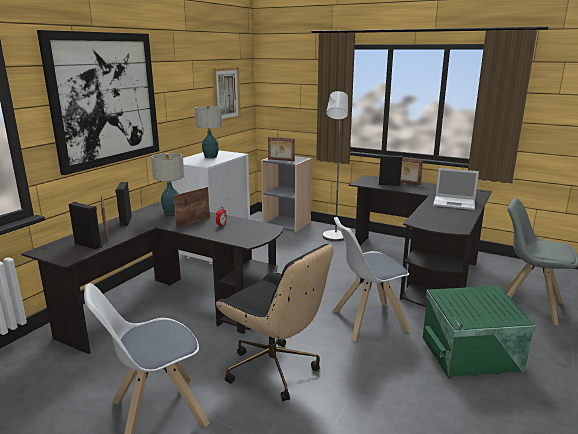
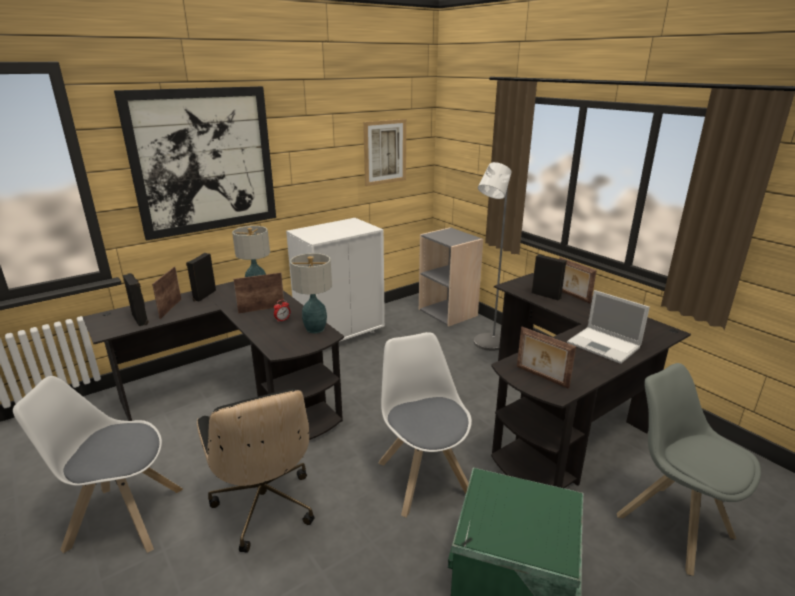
camera: 25 degrees right, 5 degrees up
table lamp [195,105,222,159] -> table lamp moved to [290,253,332,334]
picture frame [268,137,295,161] -> picture frame moved to [517,327,576,389]
chair [333,217,411,341] -> chair turned 60 degrees clockwise [378,332,472,517]

